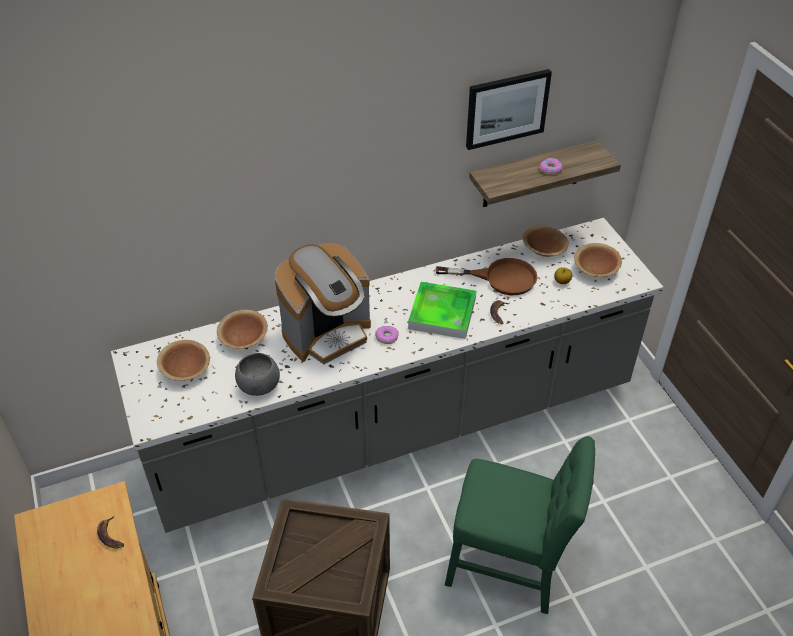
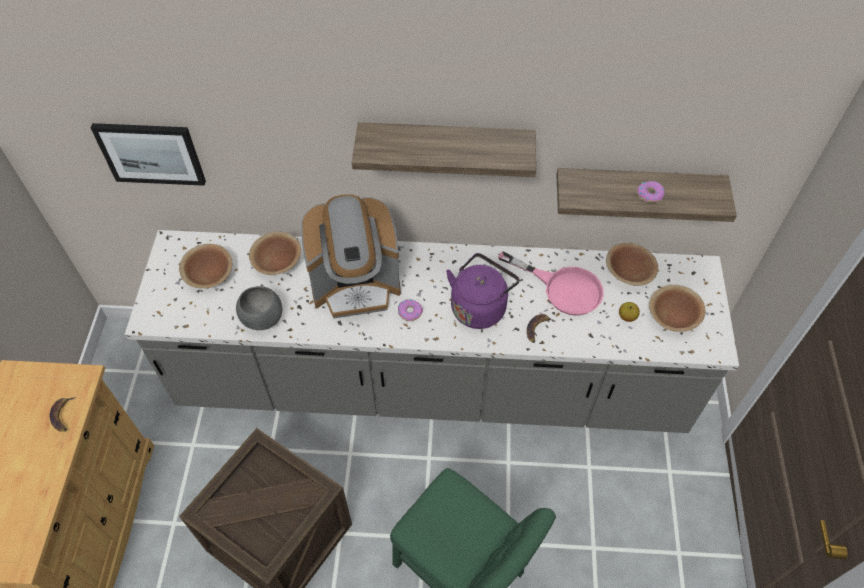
camera: 25 degrees right, 10 degrees up
tray [408,282,476,339] -> purple kettle [446,253,519,329]
brown frying pan [435,258,538,295] -> pink frying pan [498,251,604,316]
picture [466,69,552,150] -> picture moved to [91,123,206,186]
none -> shelf [352,122,536,177]

